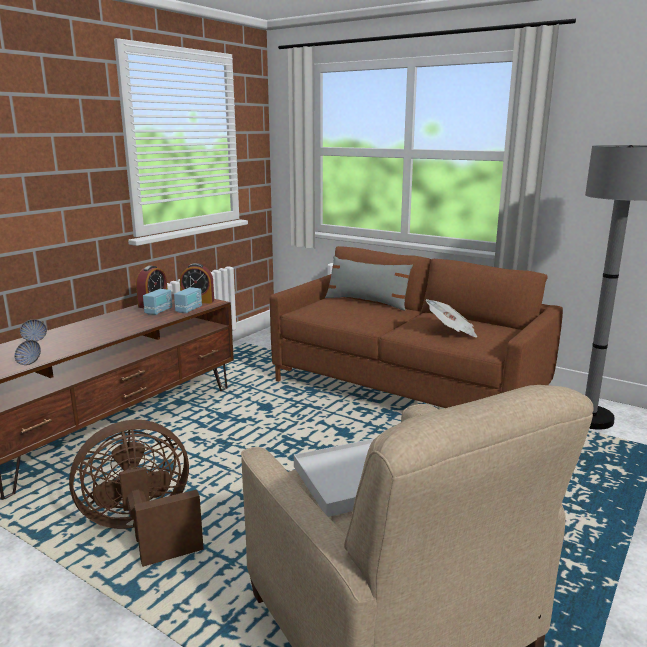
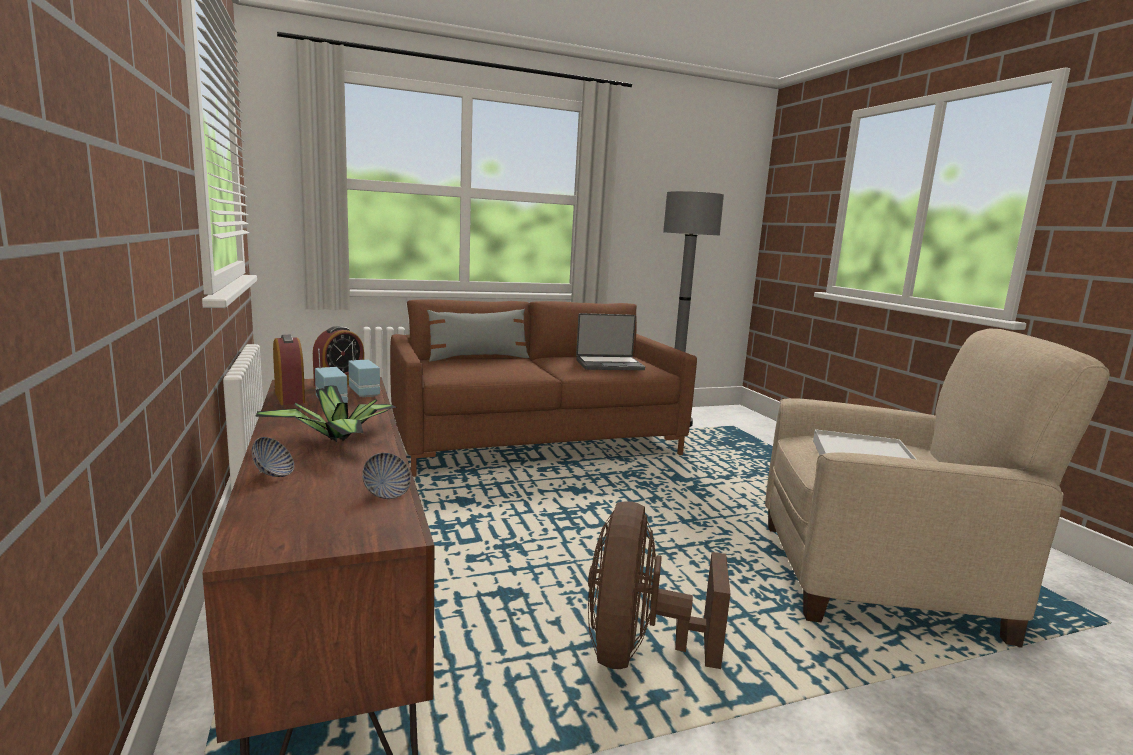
camera: 55 degrees left, 5 degrees down
newspaper [425,299,478,338] -> laptop [576,313,645,370]
none -> potted plant [255,385,397,442]

